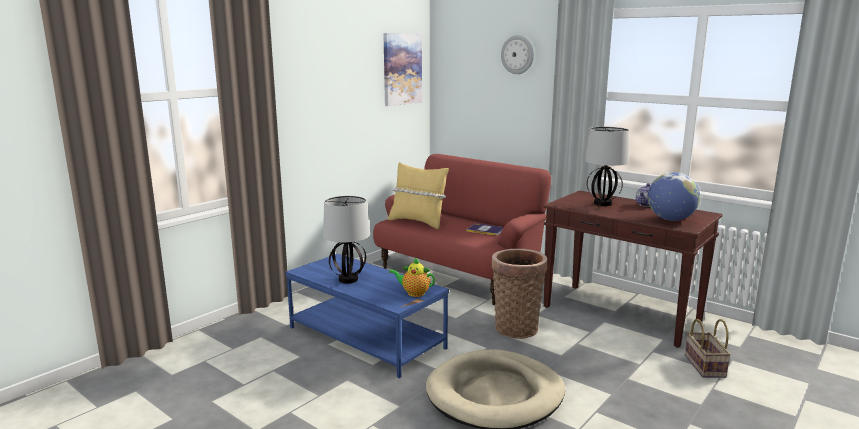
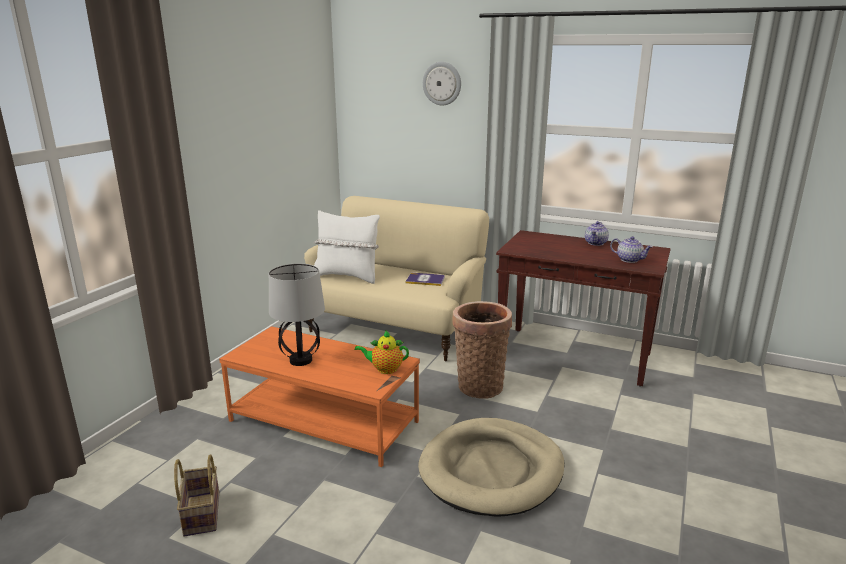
camera: 15 degrees left, 5 degrees up
blue coffee table [285,254,449,378] -> orange coffee table [219,326,420,467]
red sofa [373,154,551,305] -> beige sofa [304,196,489,361]
picture [383,33,422,106] -> none
yellow pillow [388,162,449,229] -> white pillow [314,210,380,284]
table lamp [585,127,629,206] -> none
globe [648,172,700,221] -> teapot [610,236,653,263]
basket [685,319,731,378] -> basket moved to [174,454,219,537]

